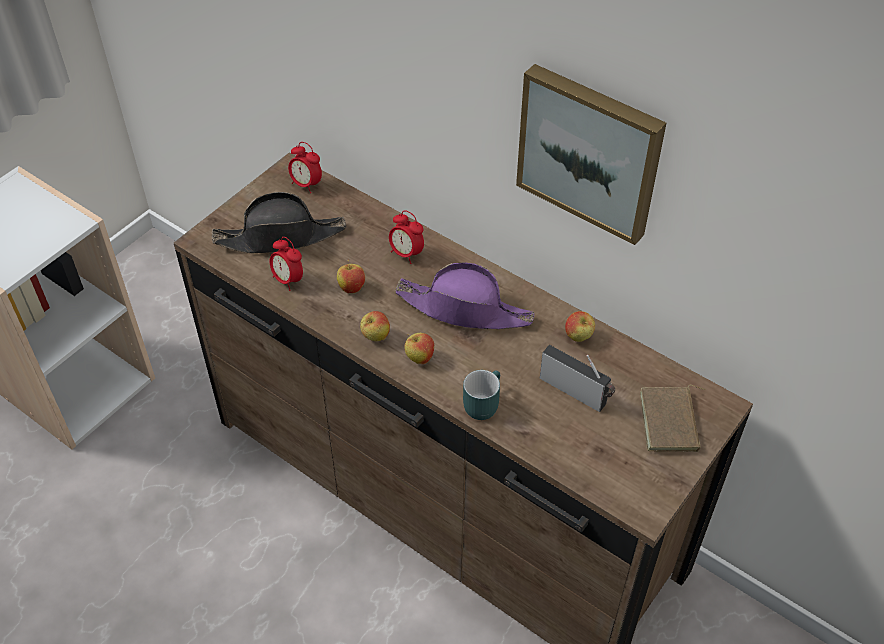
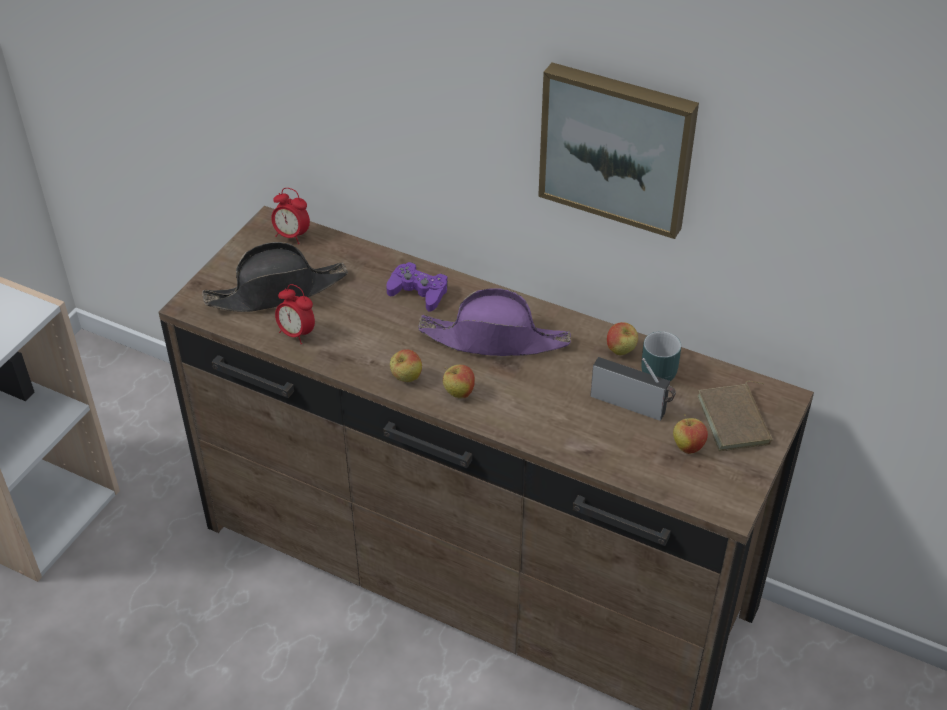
camera: 10 degrees left, 5 degrees down
apple [337,260,365,293] -> apple moved to [673,414,708,454]
alarm clock [389,210,424,264] -> purple game controller [386,262,448,312]
turquoise mug [463,370,500,420] -> turquoise mug moved to [641,331,681,381]

